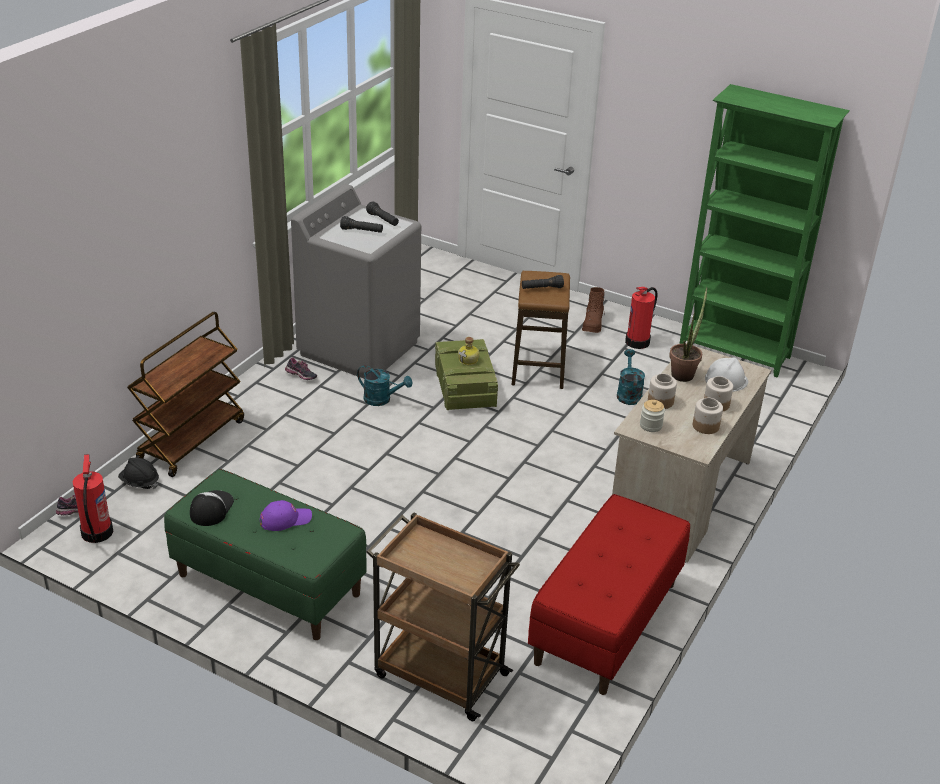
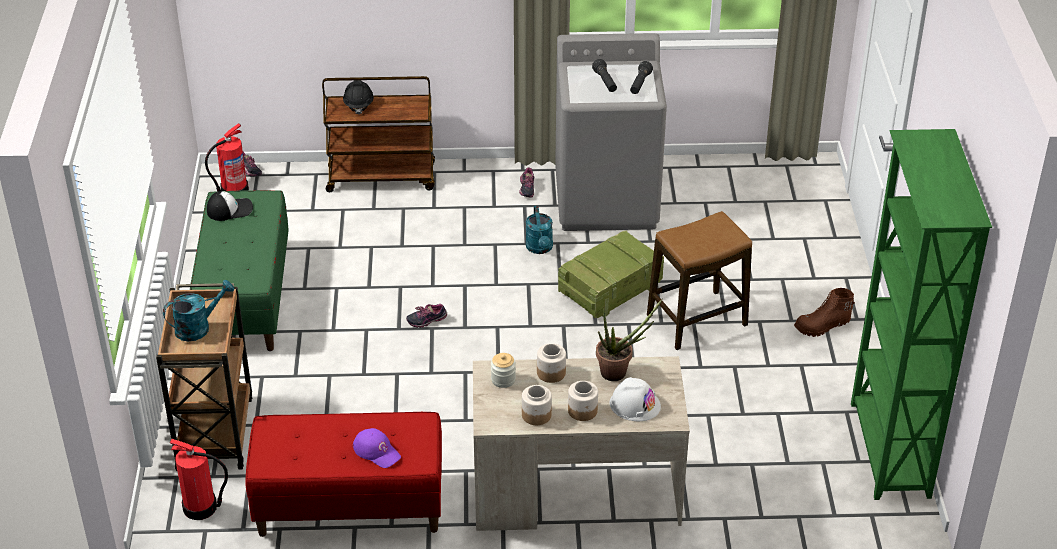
camera: 60 degrees right, 5 degrees up
black hard hat [118,458,159,489] -> black hard hat moved to [343,80,374,115]
purple cap [260,500,312,531] -> purple cap moved to [353,428,401,468]
bottle [458,337,480,365] -> none
black flashlight [522,275,564,289] -> none
turquoise watering can [617,349,645,405] -> turquoise watering can moved to [163,280,234,341]
fire extinguisher [625,287,657,349] -> fire extinguisher moved to [170,438,228,520]
none -> shoe [406,304,447,328]

